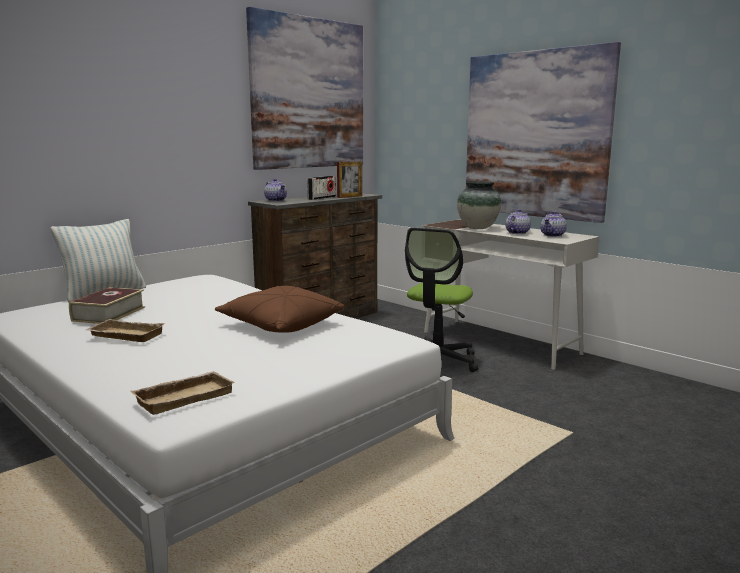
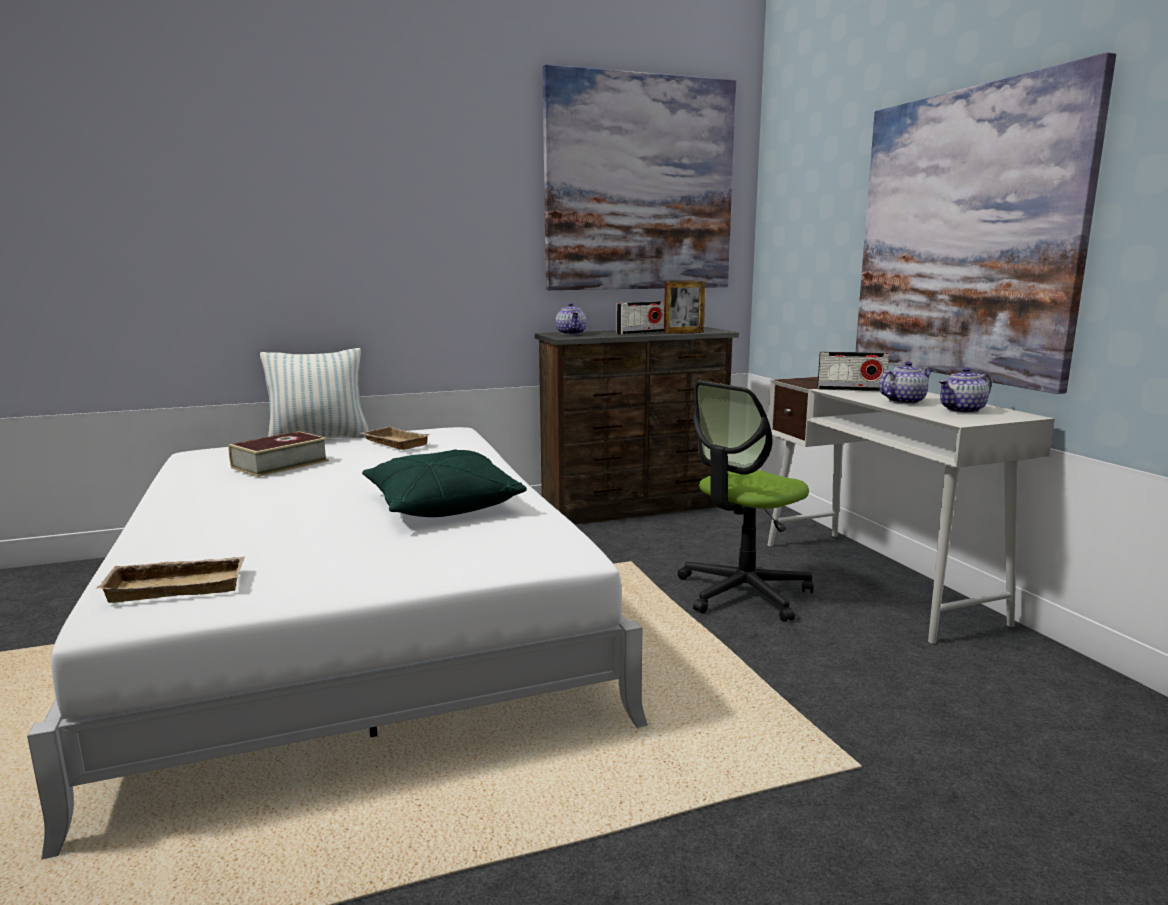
camera: 25 degrees right, 0 degrees up
beige tray [86,319,165,342] -> beige tray moved to [361,426,430,450]
brown pillow [215,286,344,333] -> green pillow [362,449,527,517]
vase [457,181,501,229] -> radio [817,351,889,391]

